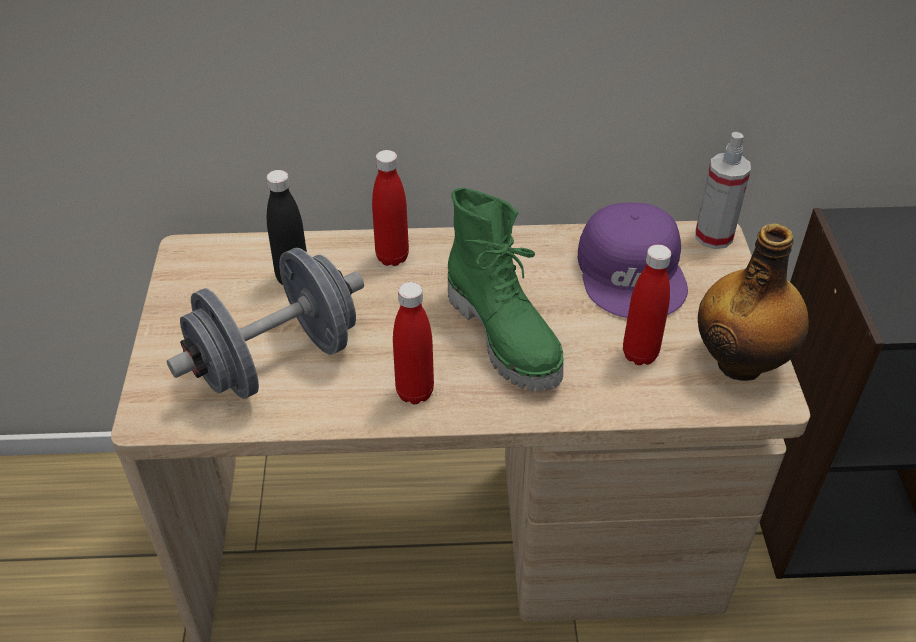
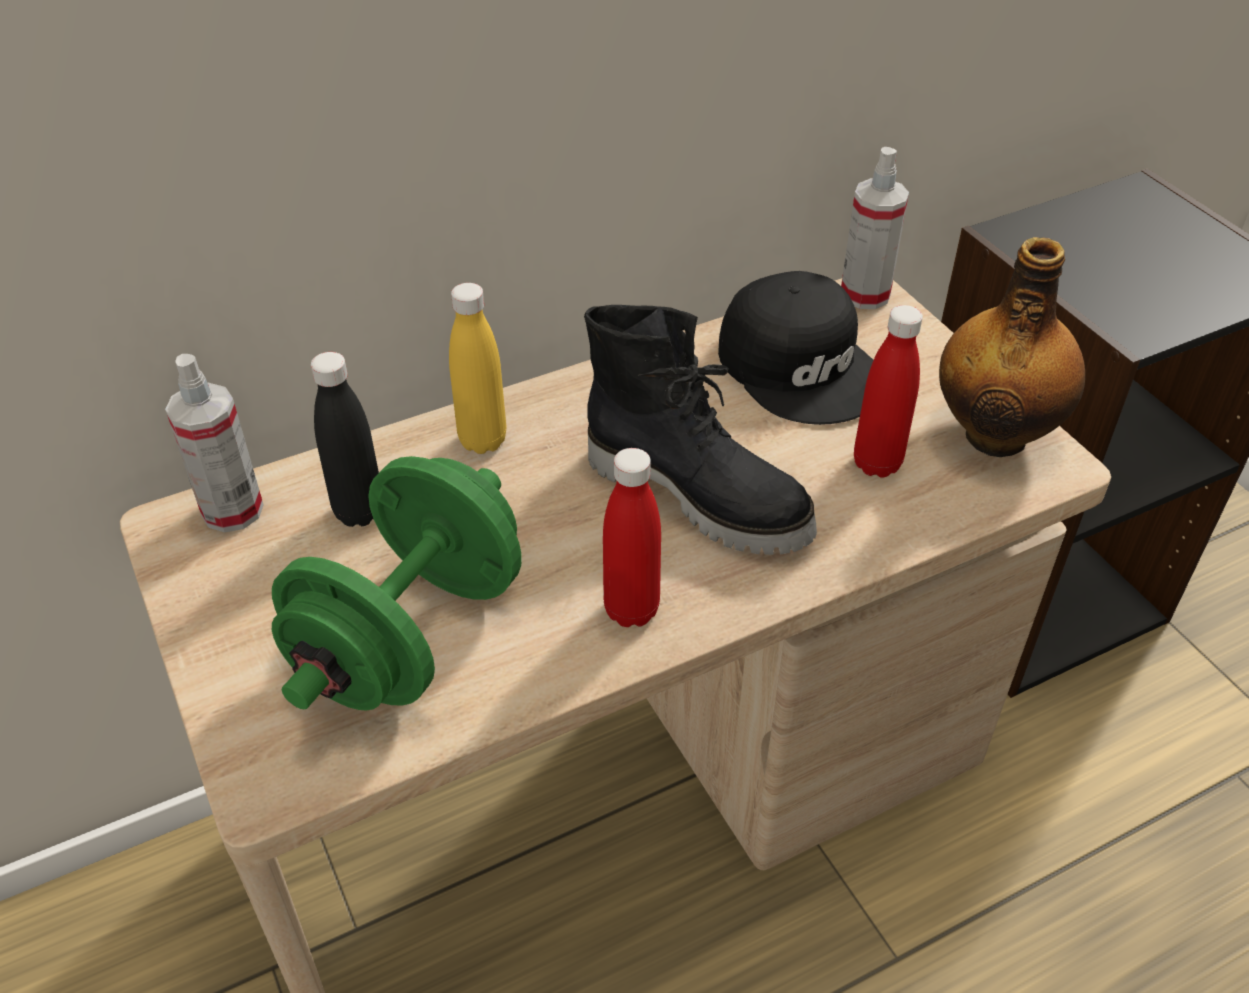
camera: 25 degrees left, 0 degrees up
grey dumbbell [167,248,364,399] -> green dumbbell [272,456,522,711]
red bottle [372,150,409,266] -> yellow bottle [449,283,506,454]
green boot [448,188,563,392] -> black boot [584,305,817,555]
purple cap [578,203,688,318] -> black cap [718,271,873,425]
none -> spray bottle [165,354,264,533]

